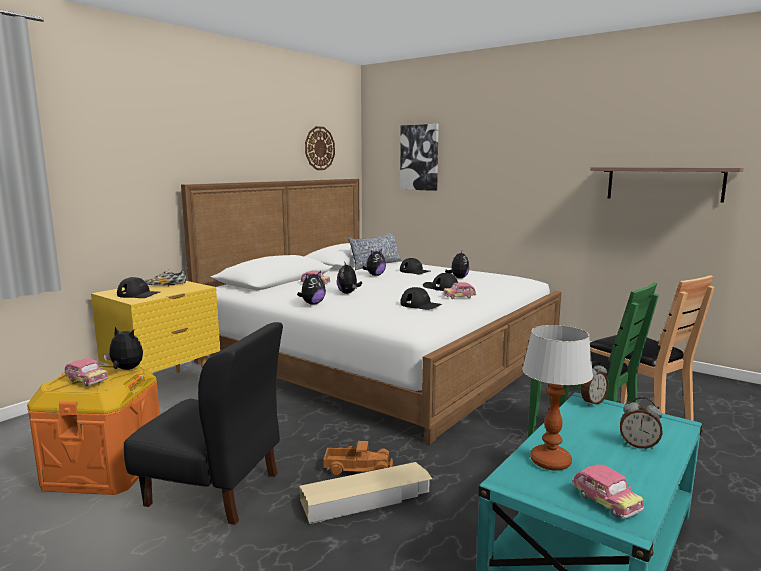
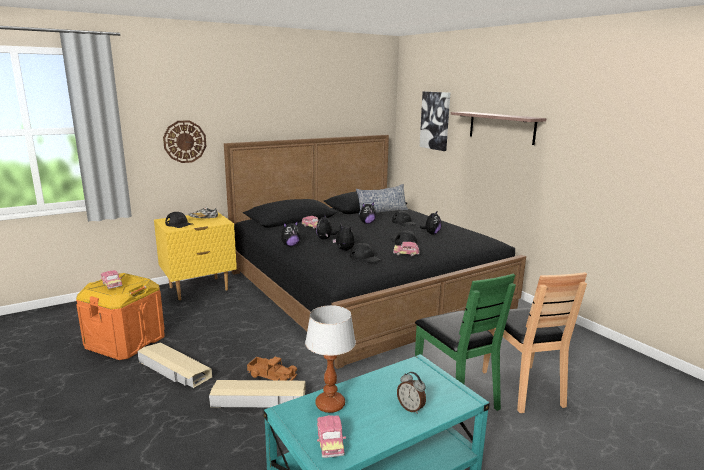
camera: 20 degrees right, 5 degrees up
plush toy [104,327,143,370] -> plush toy moved to [332,224,355,250]
black chair [124,322,283,525] -> beige storage box [137,342,212,388]
white bed [181,179,561,444] -> black bed [224,135,526,369]
wall clock [305,126,335,170] -> wall clock moved to [163,120,206,163]
alarm clock [581,361,609,406] -> none
shelf [590,167,744,203] -> shelf moved to [451,112,547,145]

